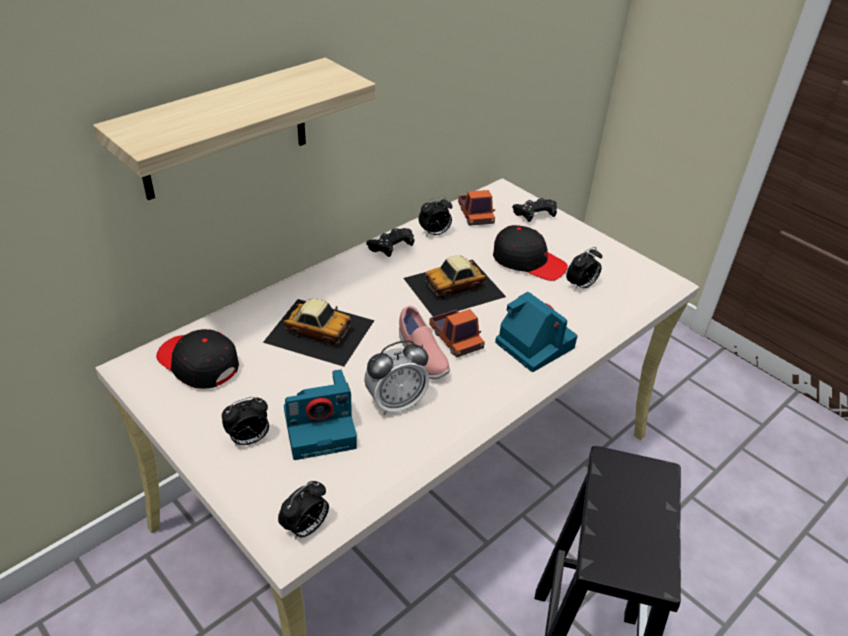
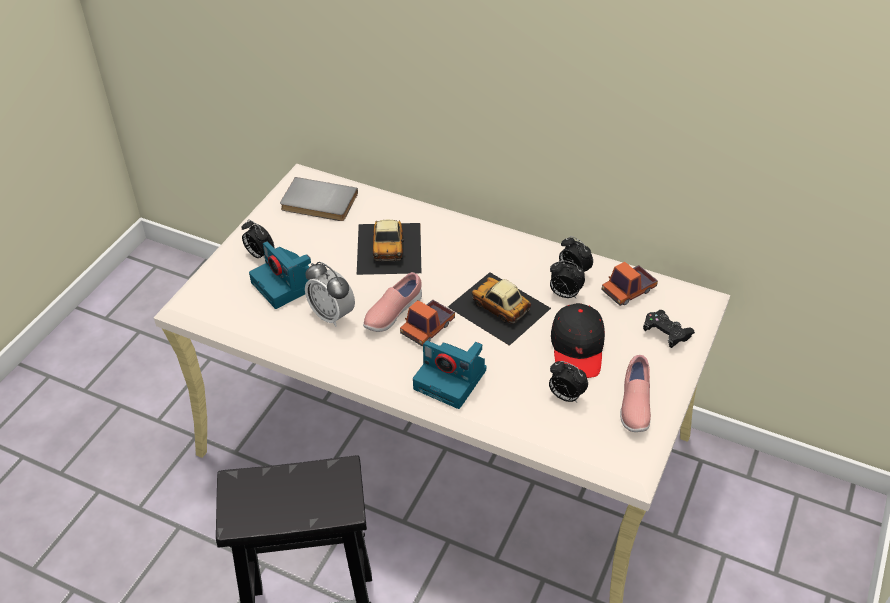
camera: 70 degrees right, 5 degrees up
shelf [93,58,375,200] -> none
black cap [156,329,239,389] -> grey book [280,177,358,221]
alarm clock [278,481,329,540] -> alarm clock moved to [550,260,585,298]
black game controller [366,228,415,257] -> none
camera [495,292,578,372] -> camera turned 90 degrees clockwise [413,341,486,409]
none -> pink shoe [620,355,651,432]

